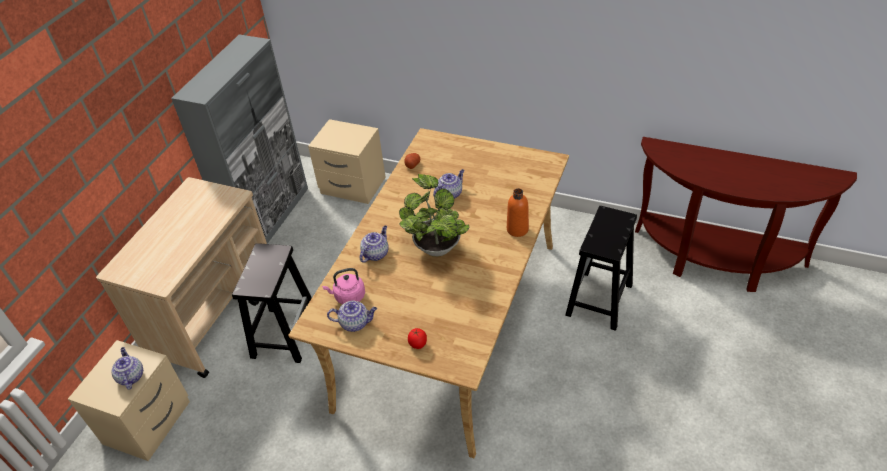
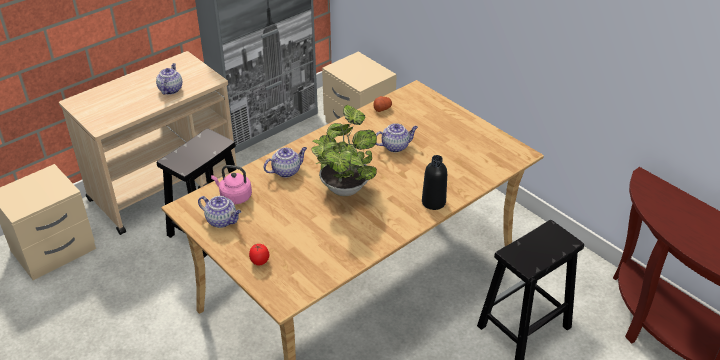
camera: 25 degrees right, 5 degrees down
teapot [112,347,143,390] -> teapot moved to [156,63,182,95]
orange bottle [507,188,529,237] -> black bottle [422,155,447,210]

